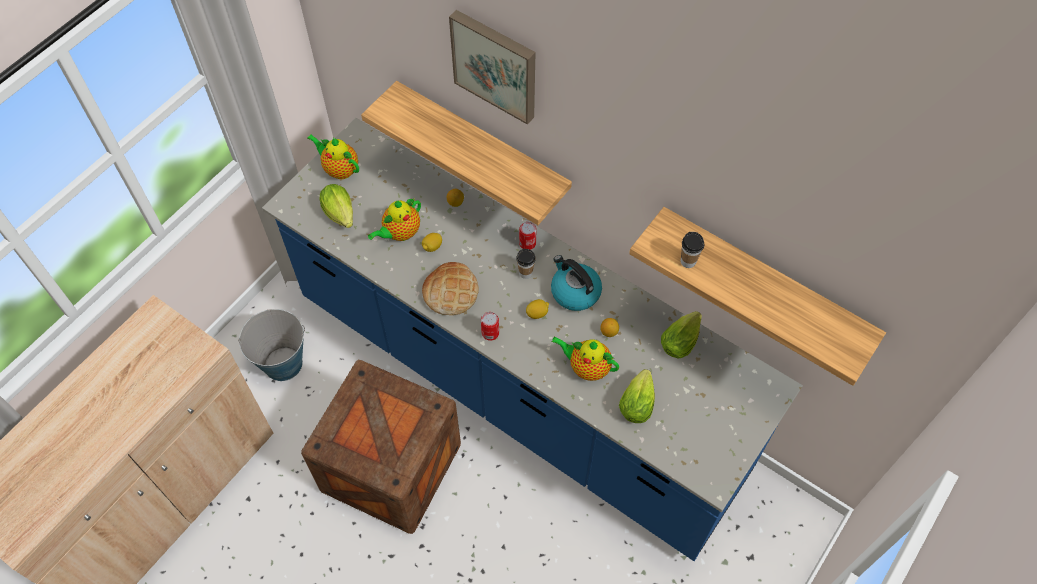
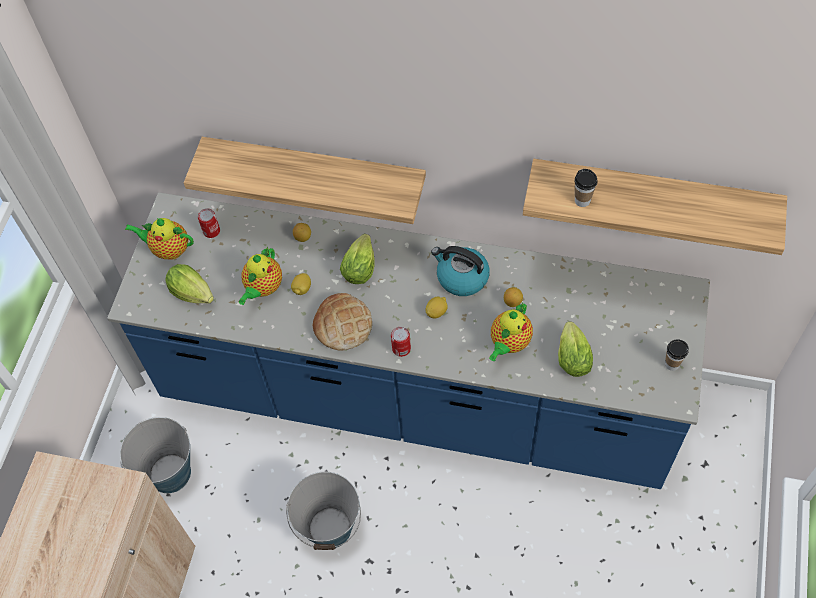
camera: 20 degrees left, 0 degrees up
crate [301,360,461,534] -> bucket [286,472,361,550]
picture [449,10,535,125] -> none
cup [516,249,536,279] -> cup moved to [665,339,689,371]
can [519,222,537,250] -> can moved to [198,208,220,238]
teapot [552,336,619,381] -> teapot turned 60 degrees counterclockwise [489,303,533,361]
lettuce [661,311,702,358] -> lettuce moved to [340,234,375,284]

